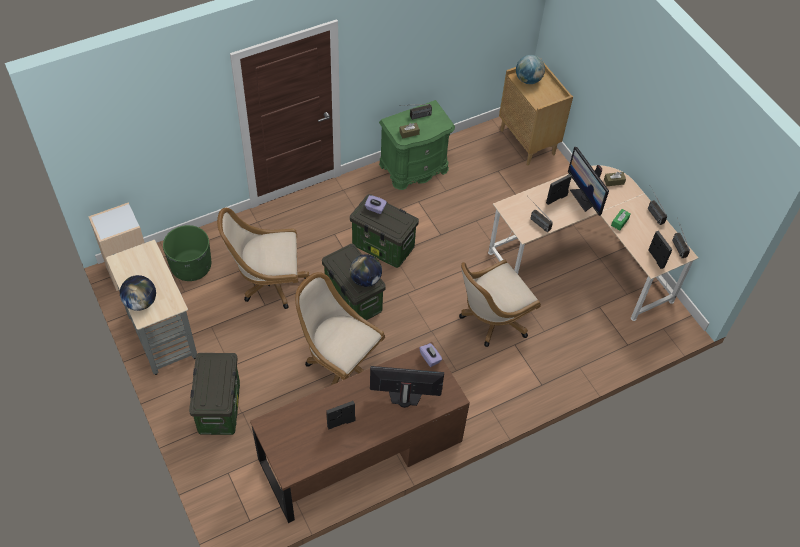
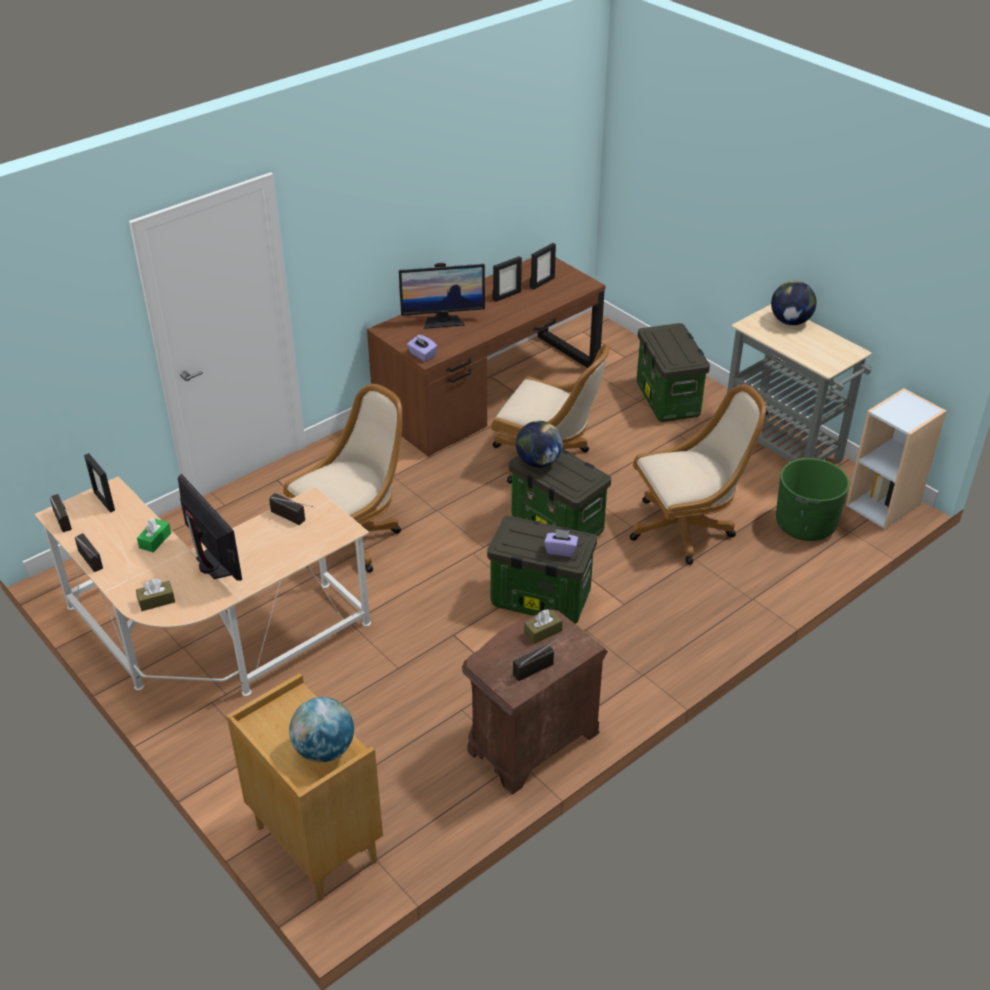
camera: 170 degrees right, 15 degrees down
green nightstand [379,100,455,190] -> brown nightstand [462,609,608,795]
picture frame [546,174,572,205] -> picture frame moved to [530,243,556,290]

